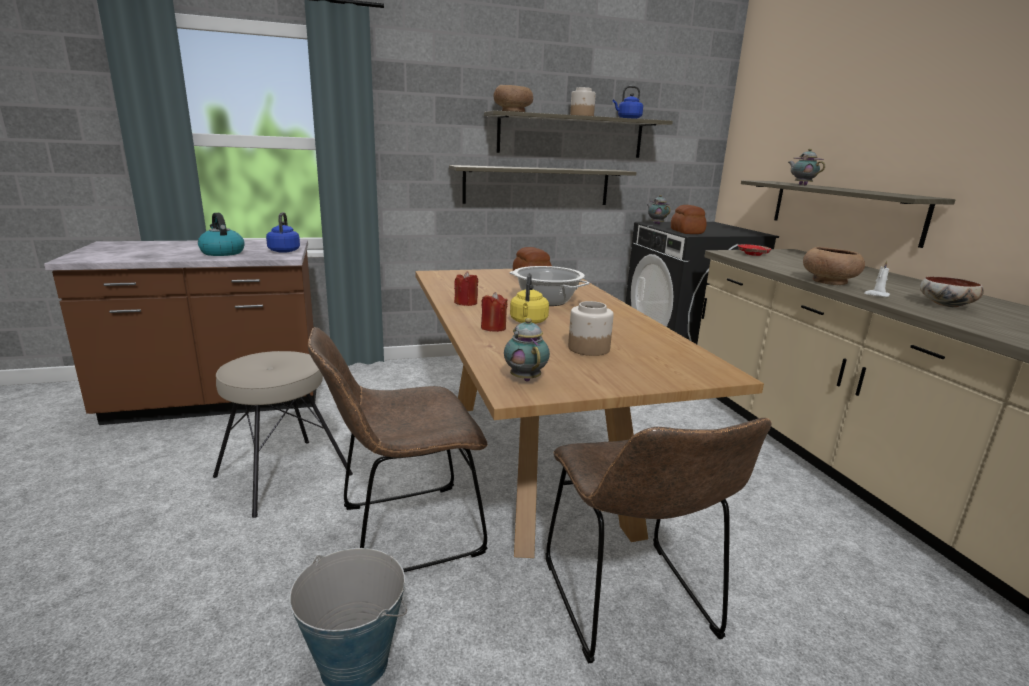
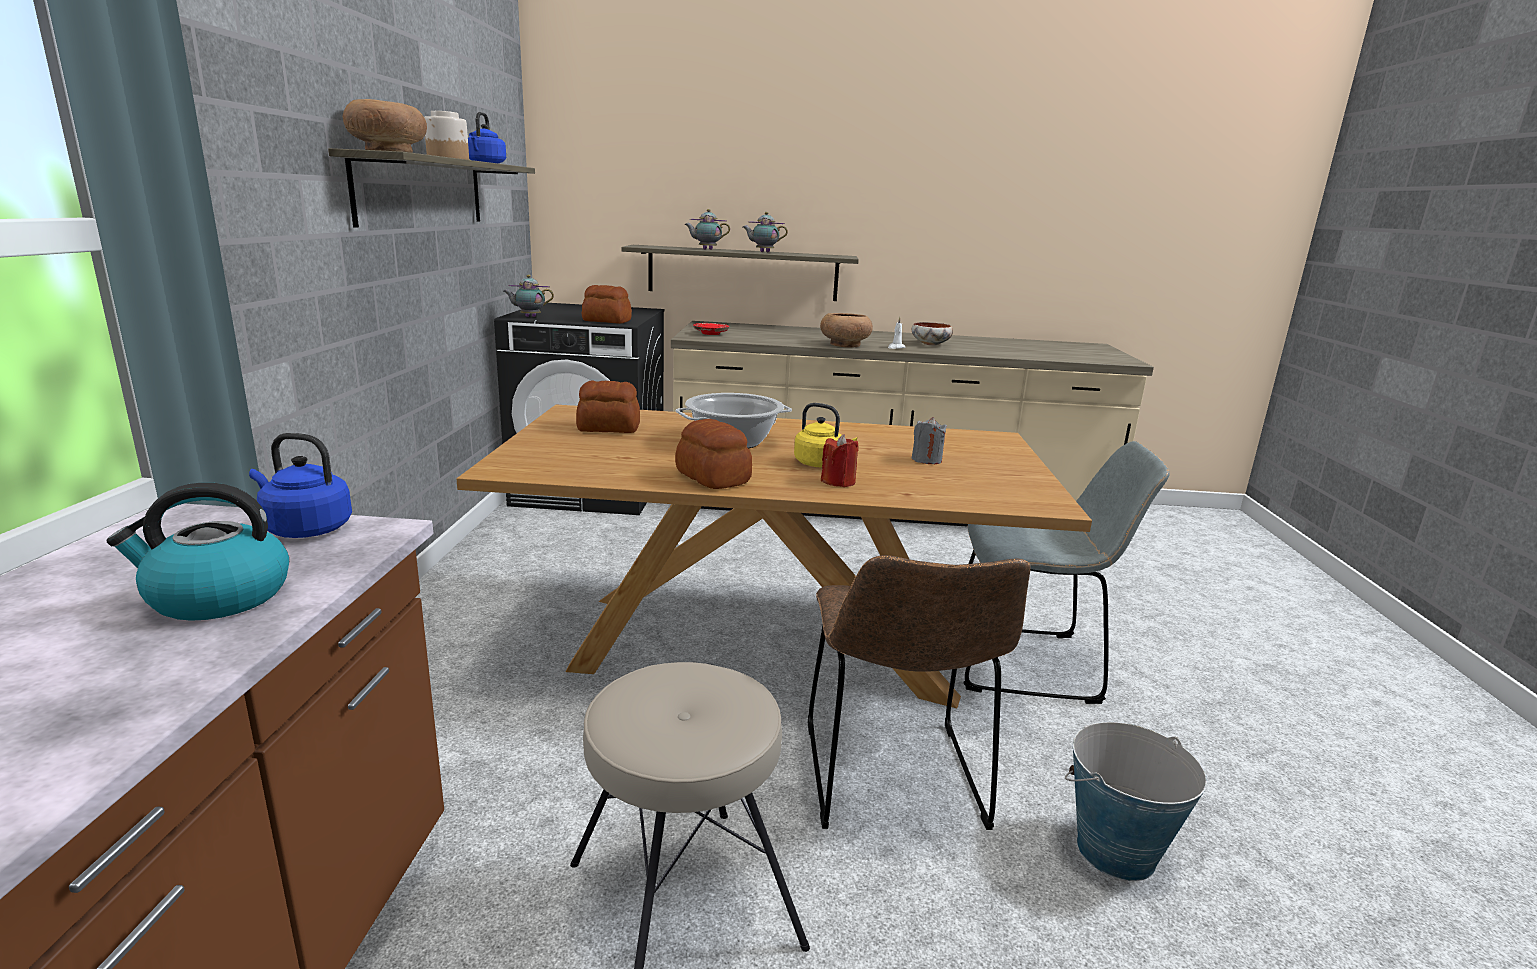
camera: 70 degrees left, 0 degrees up
shelf [449,165,637,205] -> none
red candle [454,271,478,306] -> bread [675,419,752,489]
teapot [504,318,550,382] -> teapot moved to [743,212,788,252]
brown chair [546,418,771,664] -> grey chair [963,441,1170,704]
jar [568,301,614,356] -> grey candle [911,417,947,464]

